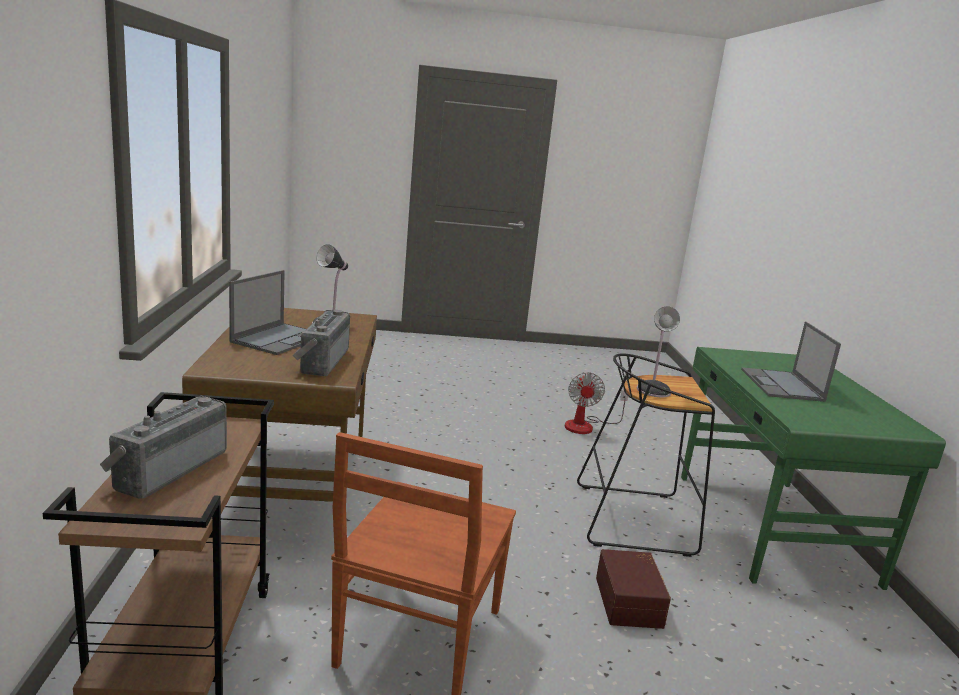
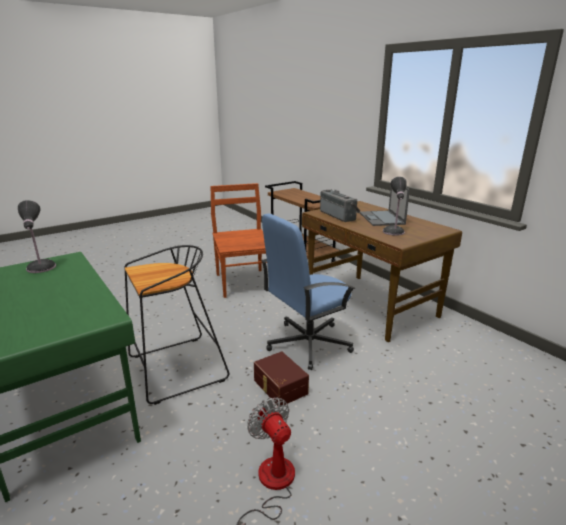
camera: 150 degrees right, 5 degrees up
radio [100,395,227,499] -> none
brown storage box [596,549,671,629] -> brown storage box moved to [254,351,309,406]
table lamp [637,306,680,397] -> table lamp moved to [18,200,56,273]
laptop [741,322,841,402] -> none
none -> blue office chair [261,213,355,370]

